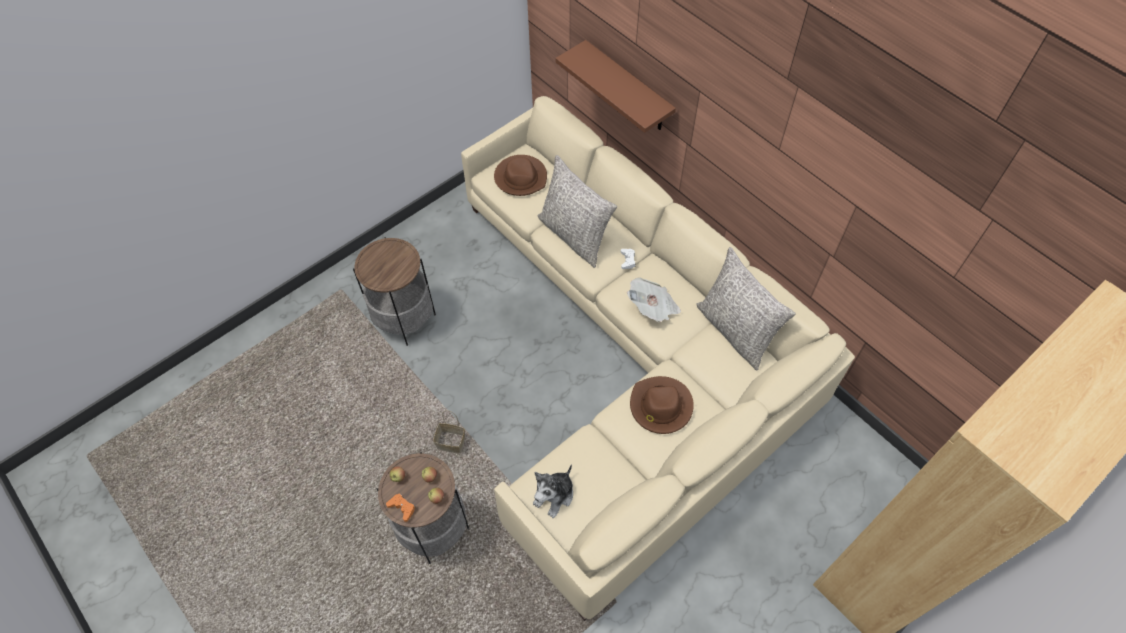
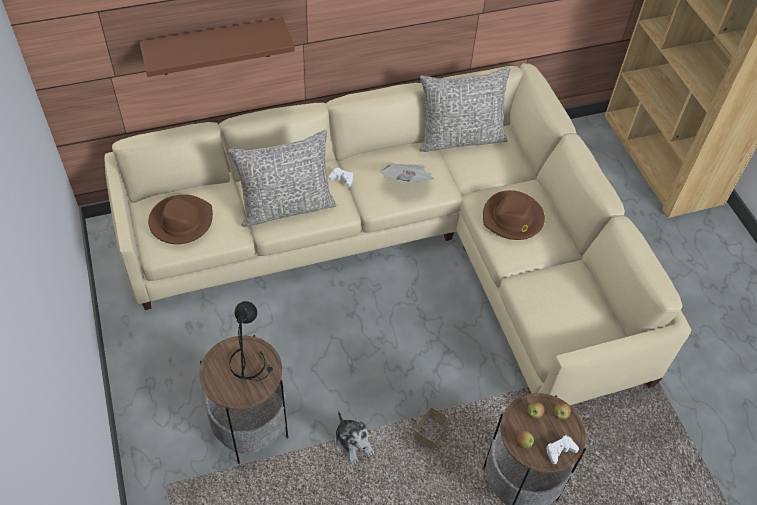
camera: 70 degrees left, 5 degrees down
orange game controller [386,494,415,522] -> white game controller [546,435,579,464]
plush toy [533,464,573,518] -> plush toy moved to [335,410,374,465]
none -> black table lamp [229,301,273,381]

